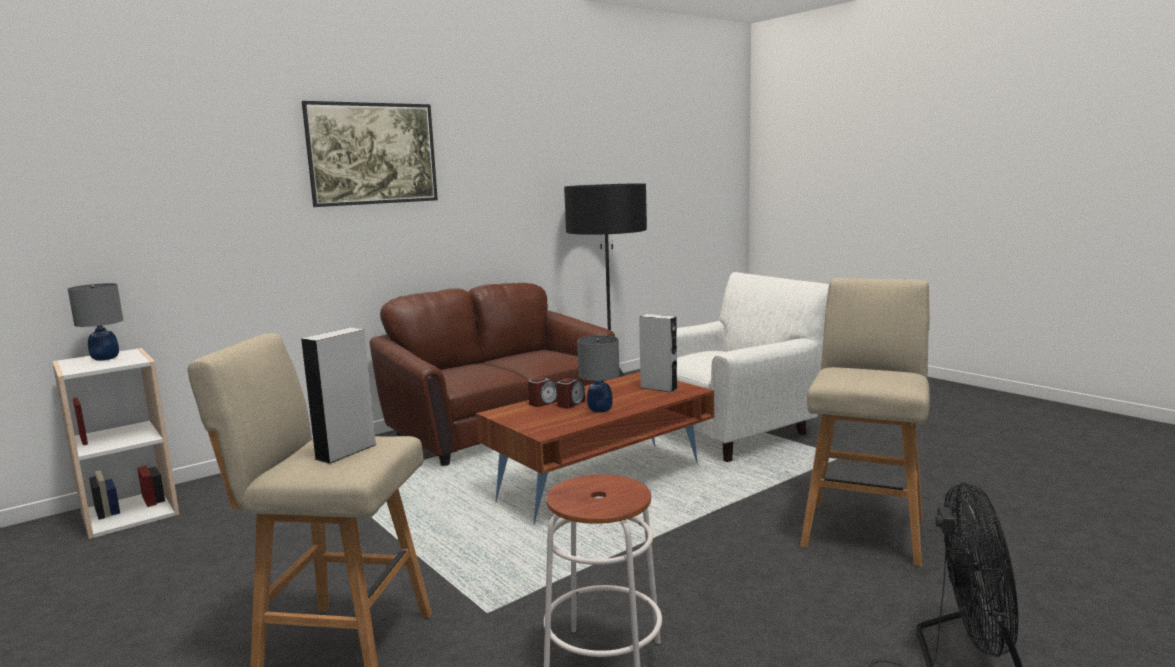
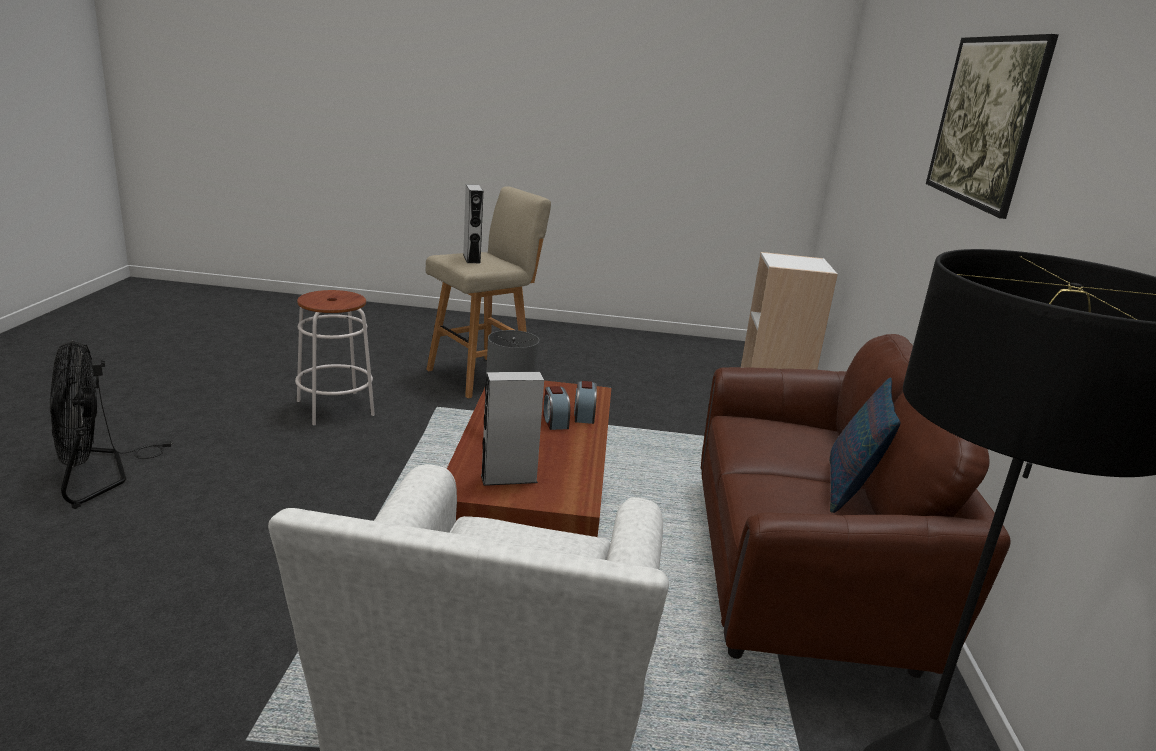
camera: 130 degrees right, 10 degrees up
grey table lamp [68,283,123,361] -> none
beige stool [800,278,930,566] -> none
none -> blue pillow [830,377,900,513]

